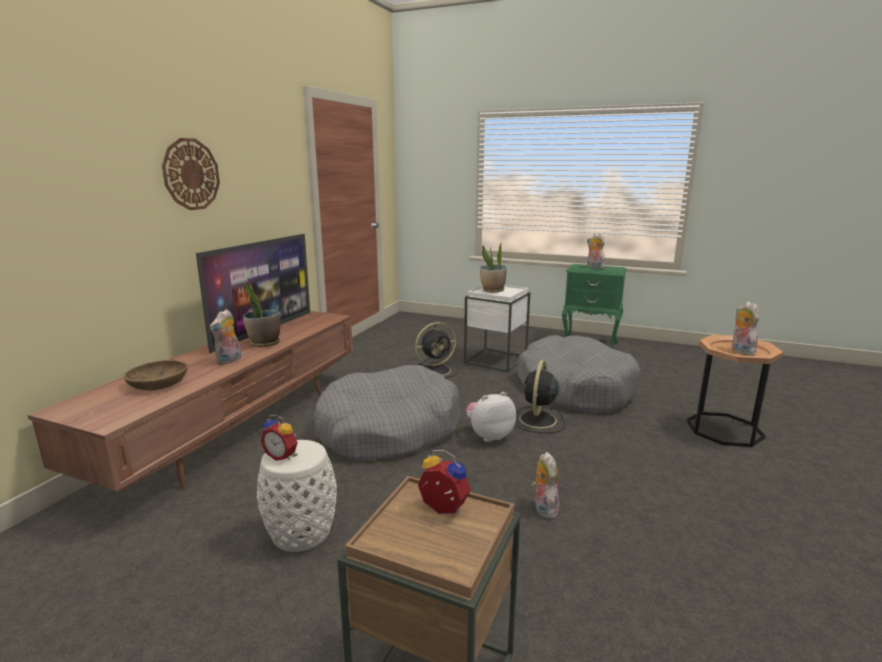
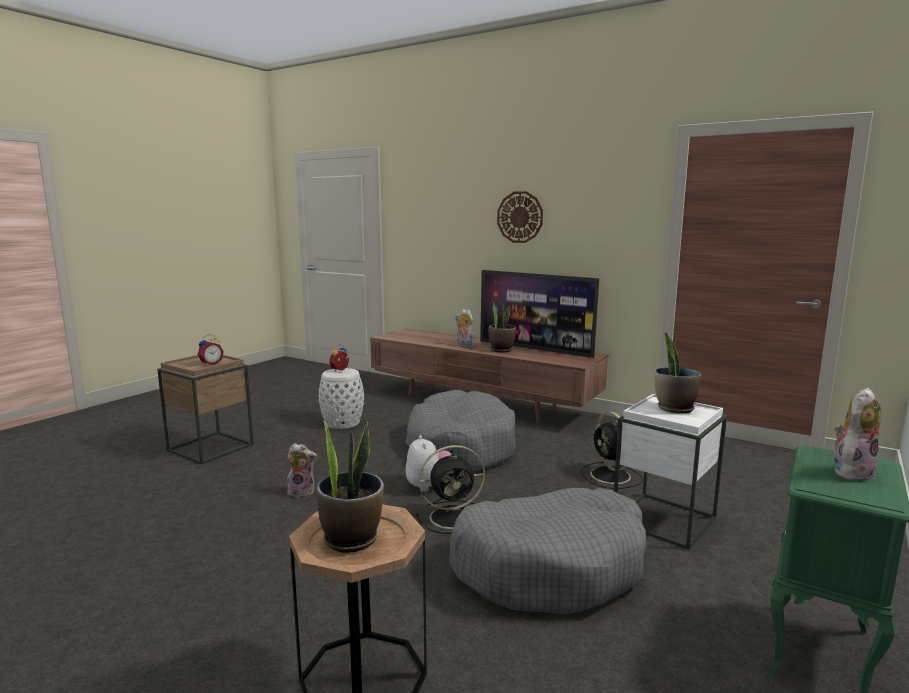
camera: 100 degrees right, 5 degrees down
brown bowl [124,359,188,391] -> none
black fan [515,360,565,433] -> black fan turned 135 degrees clockwise [416,445,485,534]
plush toy [732,302,759,356] -> potted plant [317,419,384,553]

